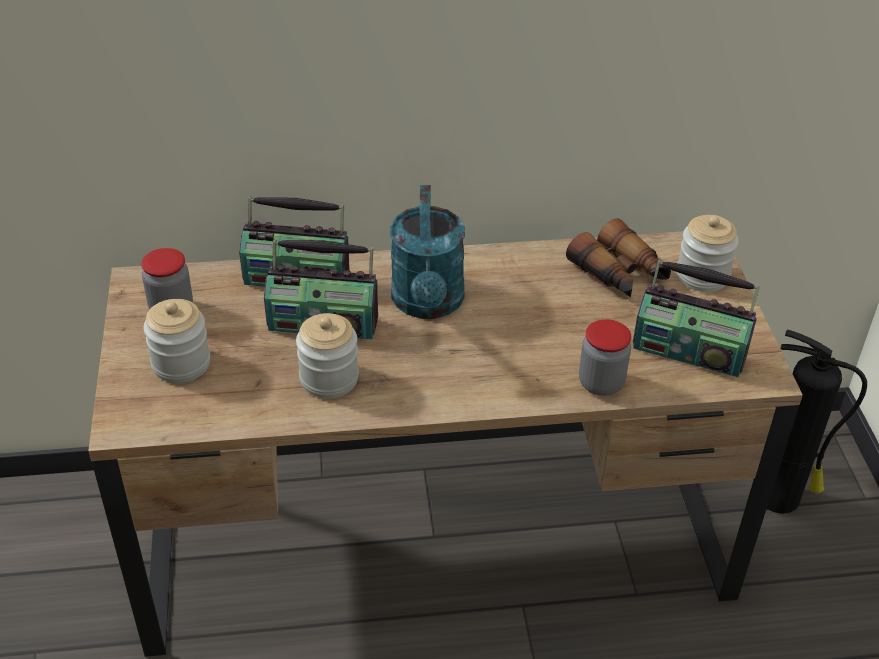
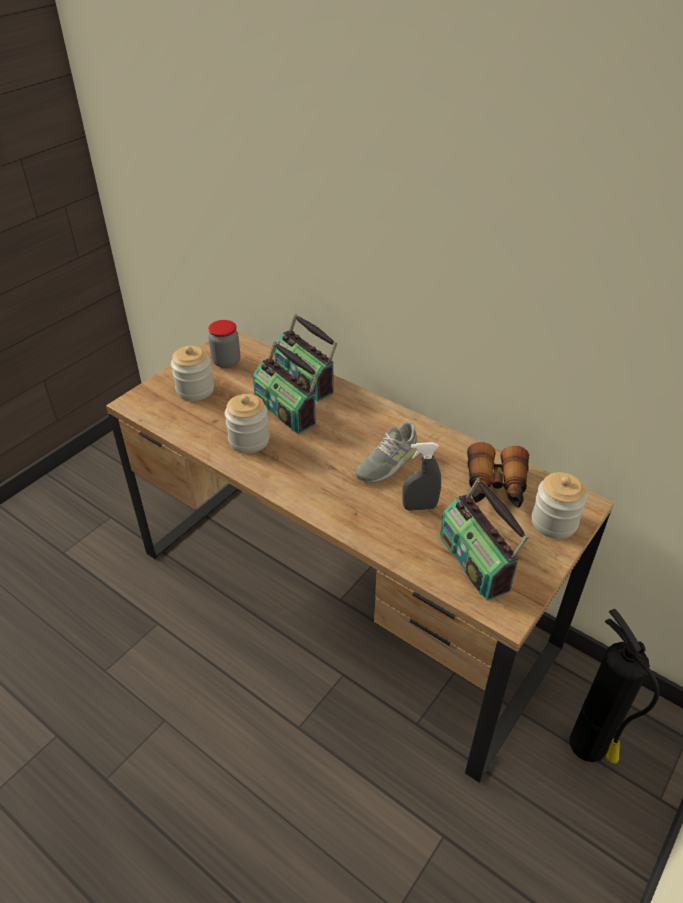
camera: 45 degrees right, 0 degrees up
turquoise watering can [390,185,465,319] -> none
jar [579,319,631,396] -> none
none -> grey shoe [355,422,418,483]
none -> grey spray bottle [403,442,441,511]

